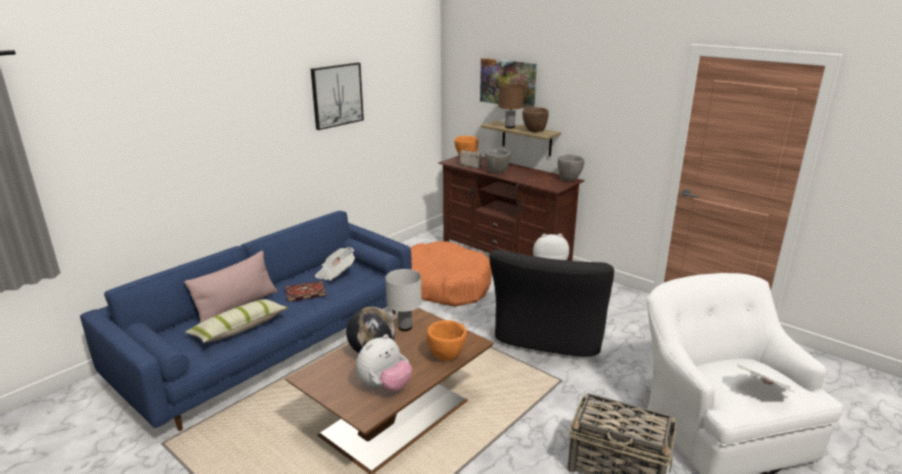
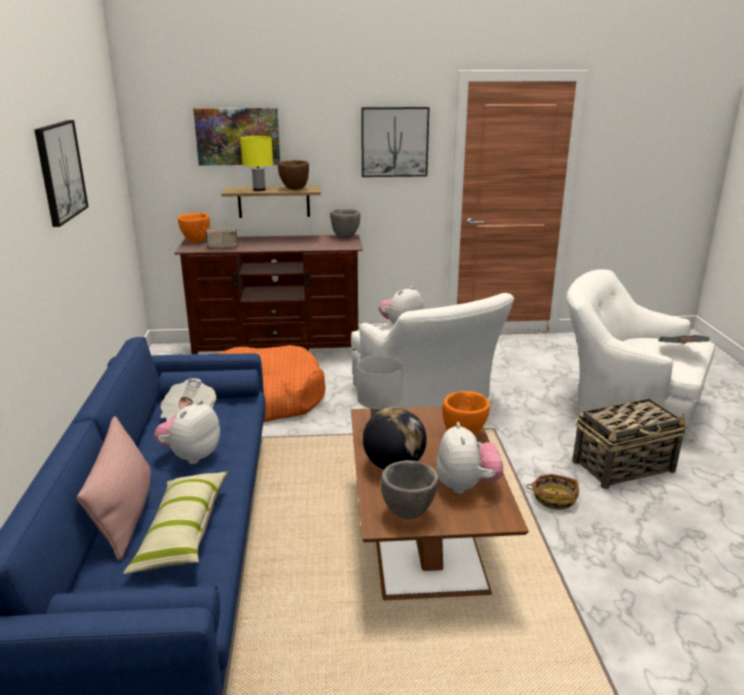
camera: 45 degrees left, 0 degrees up
book [285,281,327,302] -> plush toy [154,400,220,464]
grey bowl [485,149,510,174] -> grey bowl moved to [381,460,439,519]
black armchair [489,250,614,357] -> white armchair [351,293,514,407]
brown table lamp [498,84,524,128] -> yellow table lamp [240,136,273,191]
none -> picture [361,107,430,177]
none -> basket [526,474,579,510]

